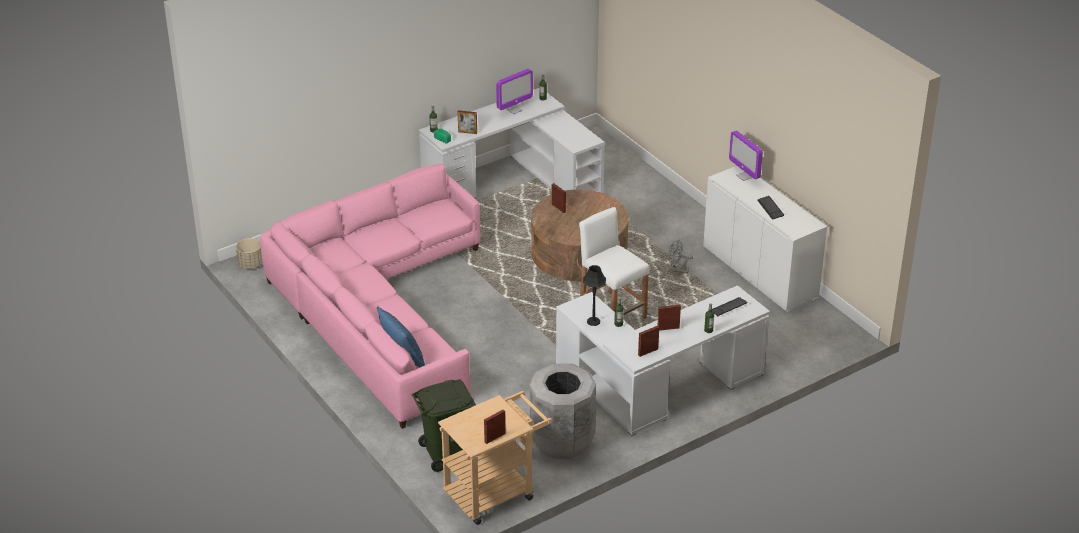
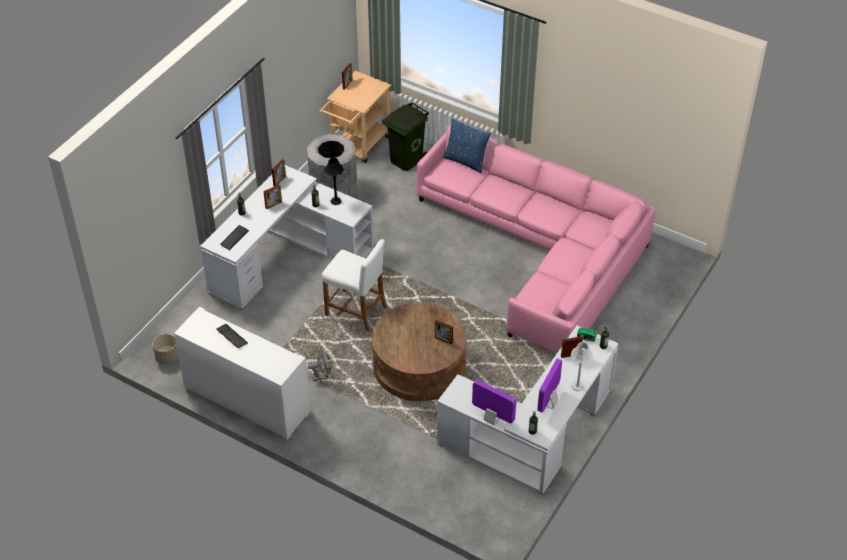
camera: 155 degrees right, 10 degrees up
beige planter [236,238,262,269] -> beige planter moved to [152,334,178,364]
monitor [729,130,763,181] -> monitor moved to [472,380,516,425]
none -> grey table lamp [570,342,593,391]

